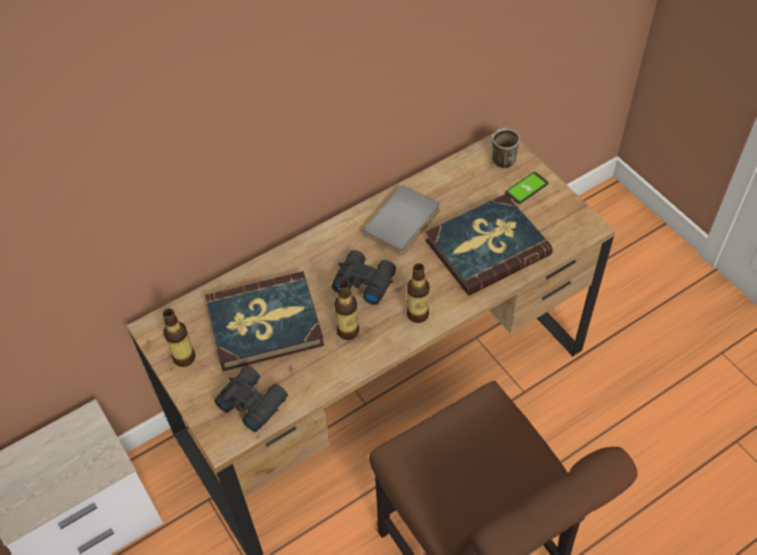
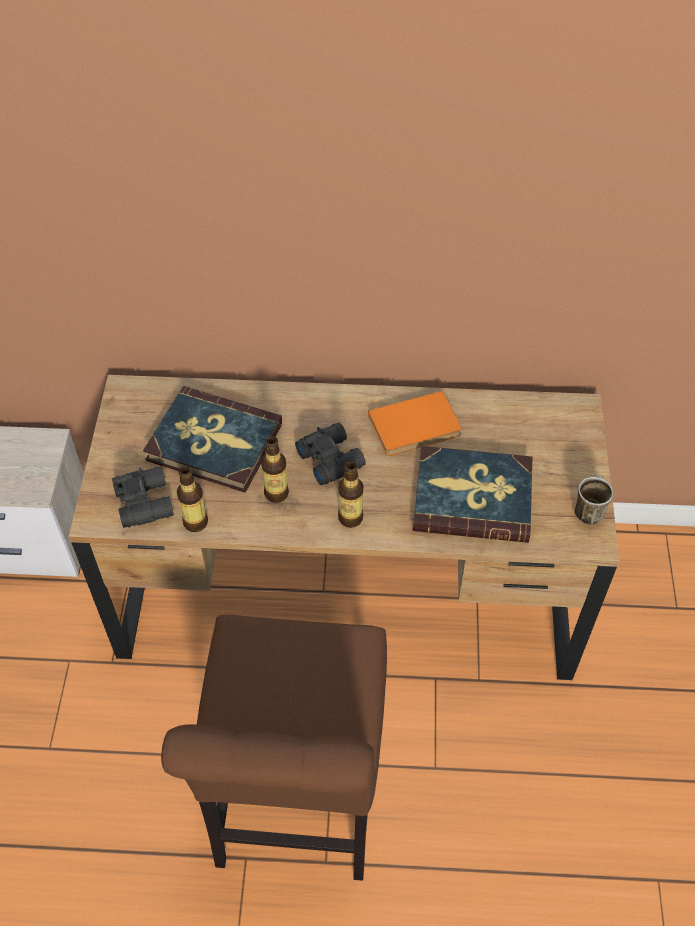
camera: 35 degrees right, 0 degrees up
bottle [163,309,196,367] -> bottle moved to [177,466,208,532]
grey book [362,185,440,255] -> orange book [368,391,462,456]
mug [492,129,520,168] -> mug moved to [575,475,613,525]
phone [505,172,548,204] -> none

